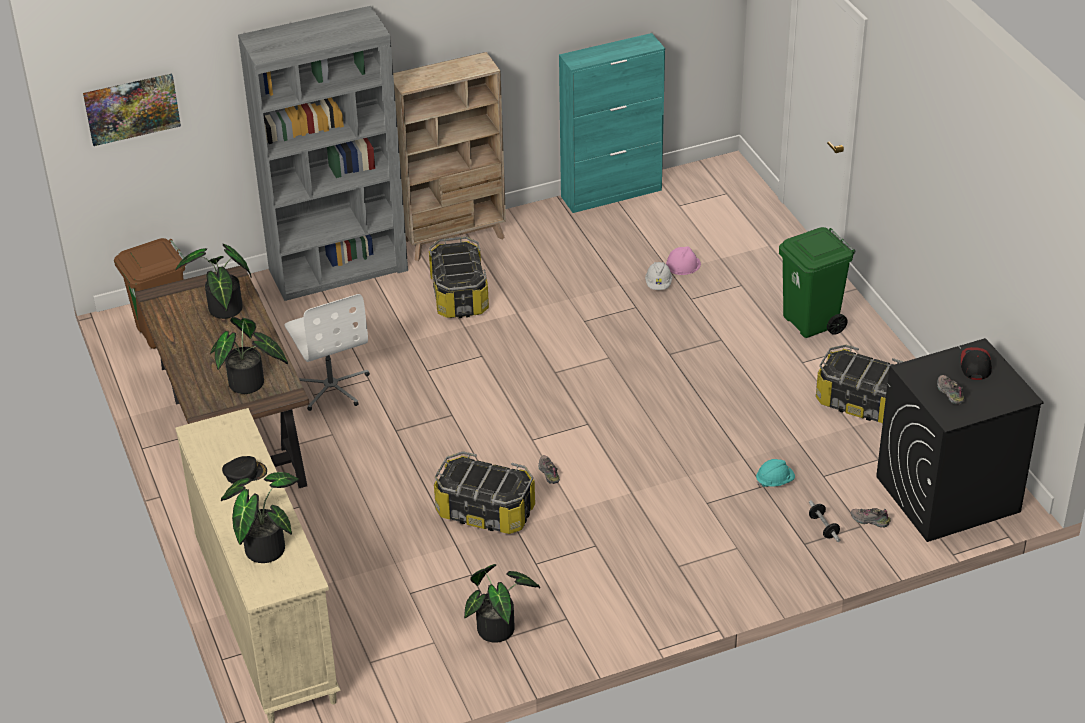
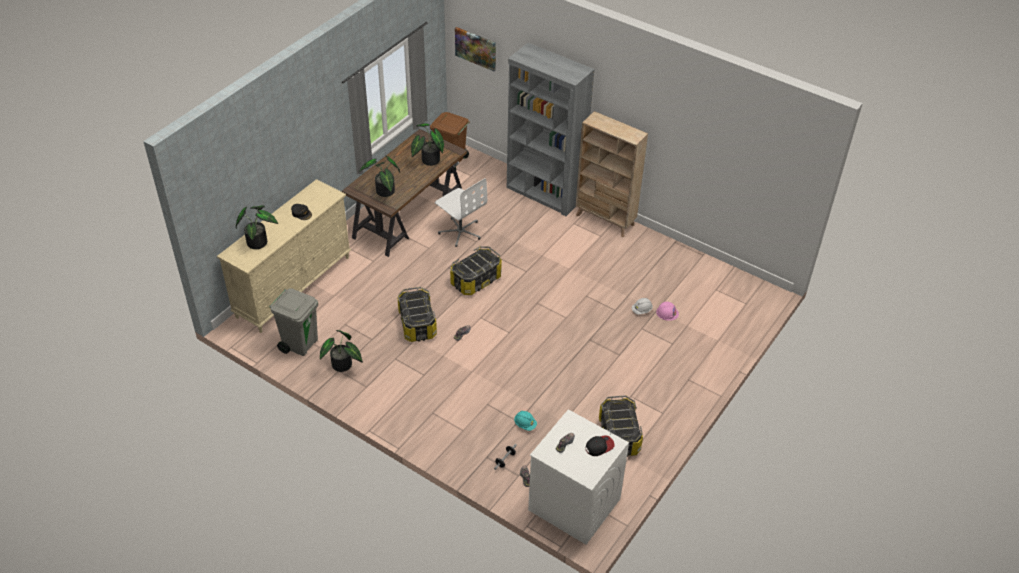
camera: 55 degrees right, 5 degrees up
white office chair [284,294,370,411] -> white office chair turned 75 degrees counterclockwise [435,178,487,247]
storage box [429,236,489,318] -> storage box moved to [450,246,502,295]
turquoise cabinet [559,33,665,213] -> none
green trash can [779,227,856,338] -> none
black washing machine [876,338,1044,542] -> white washing machine [528,409,629,545]
none -> grey trash can [269,288,318,356]

